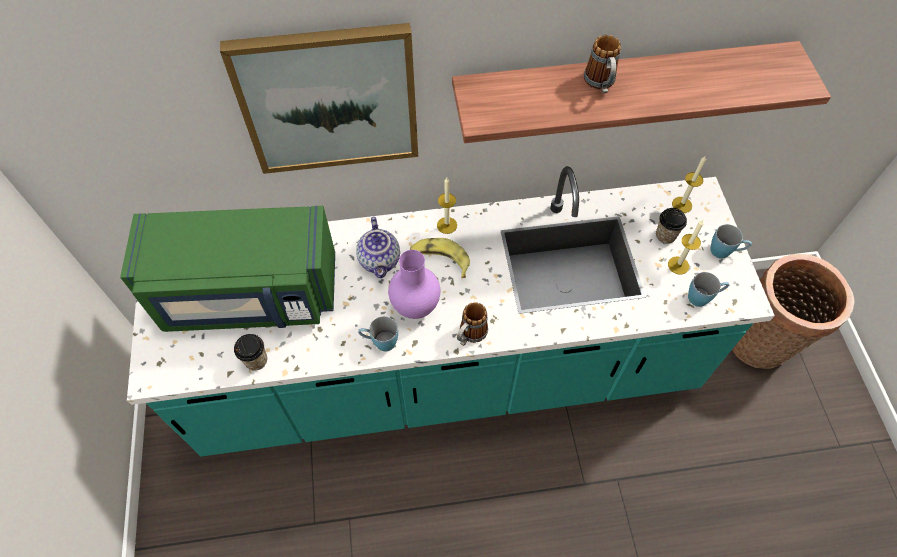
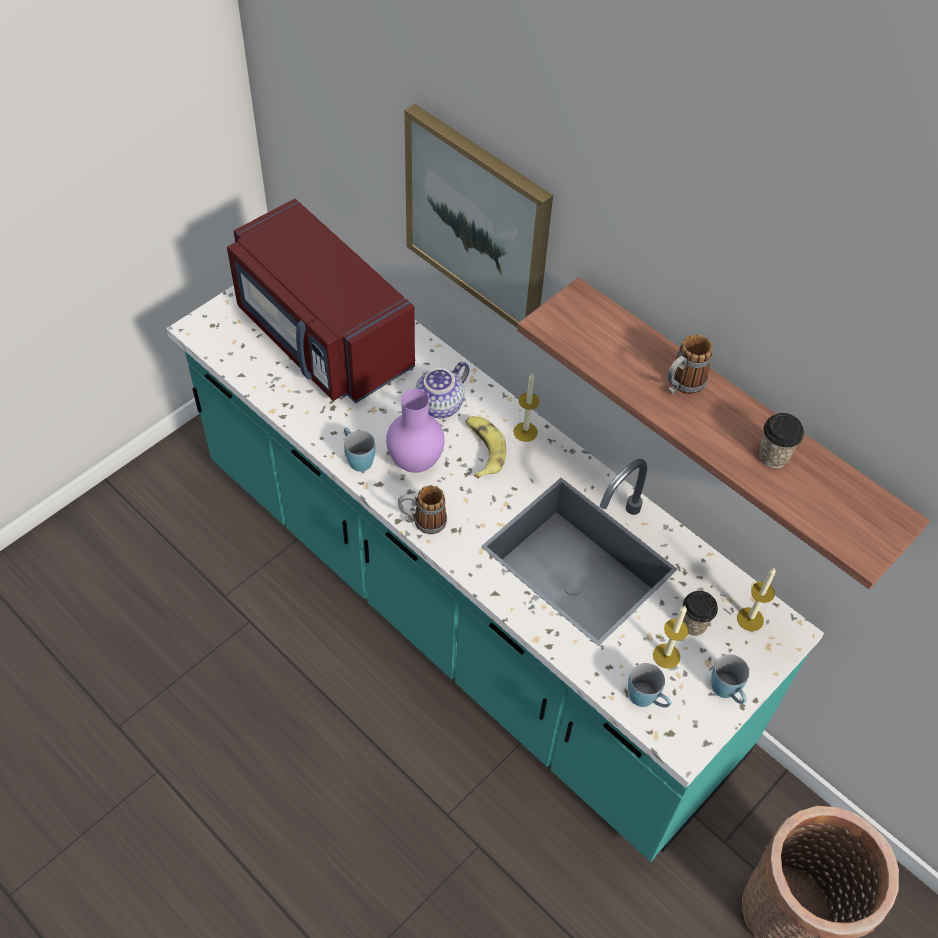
camera: 50 degrees right, 5 degrees down
green microwave [120,206,335,332] -> red microwave [227,198,415,403]
cup [234,334,267,371] -> cup moved to [759,413,804,468]

